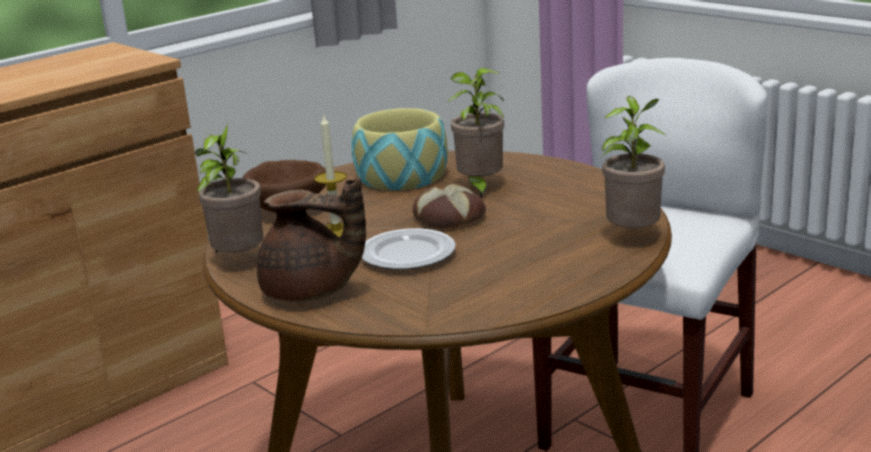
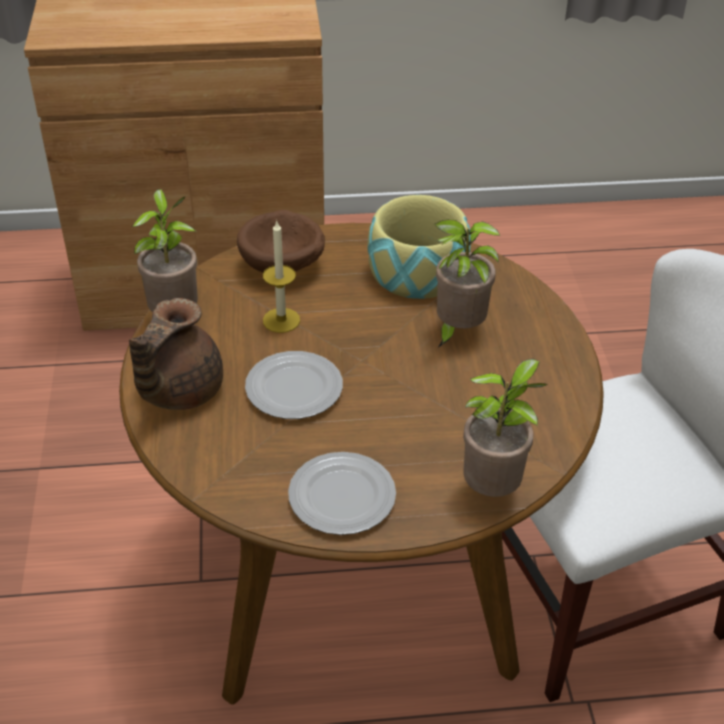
camera: 35 degrees right, 20 degrees up
brown teapot [257,177,366,302] -> brown teapot turned 60 degrees clockwise [129,298,223,410]
bread [413,184,486,228] -> none
none -> plate [288,452,396,535]

